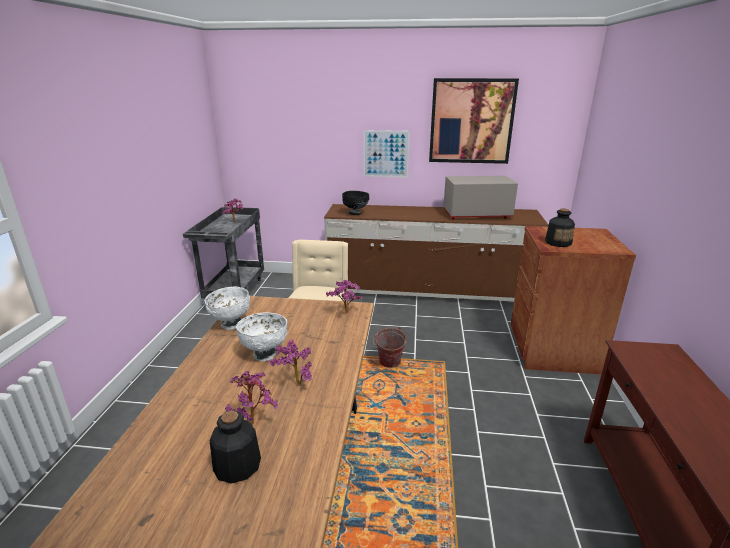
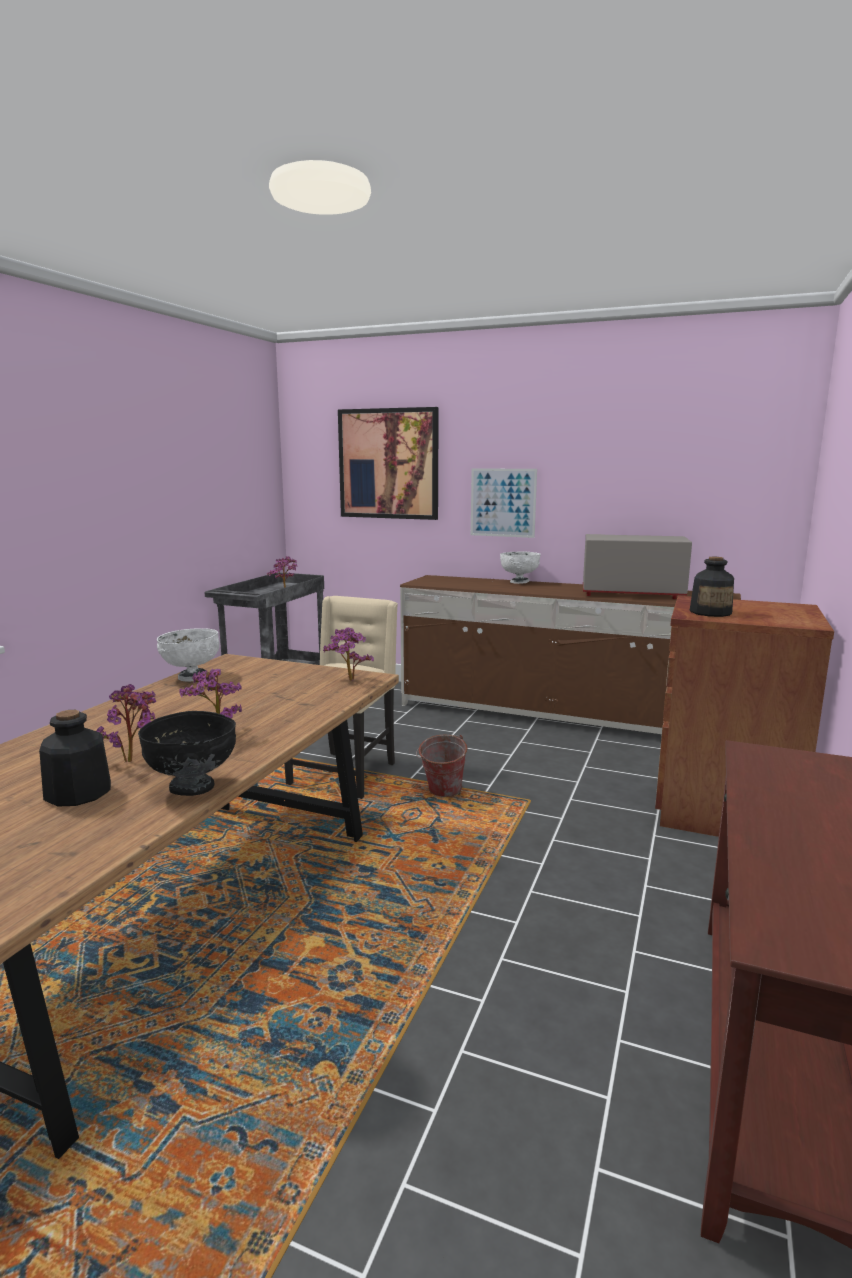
camera: 15 degrees right, 10 degrees down
white bowl [236,312,287,361] -> white bowl moved to [500,551,541,584]
black bowl [342,191,369,215] -> black bowl moved to [138,711,236,796]
picture [429,78,519,164] -> picture moved to [338,407,439,520]

